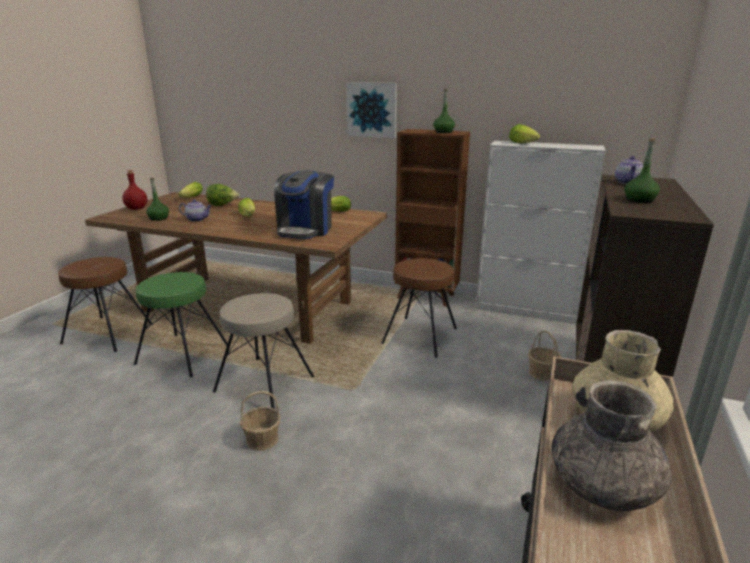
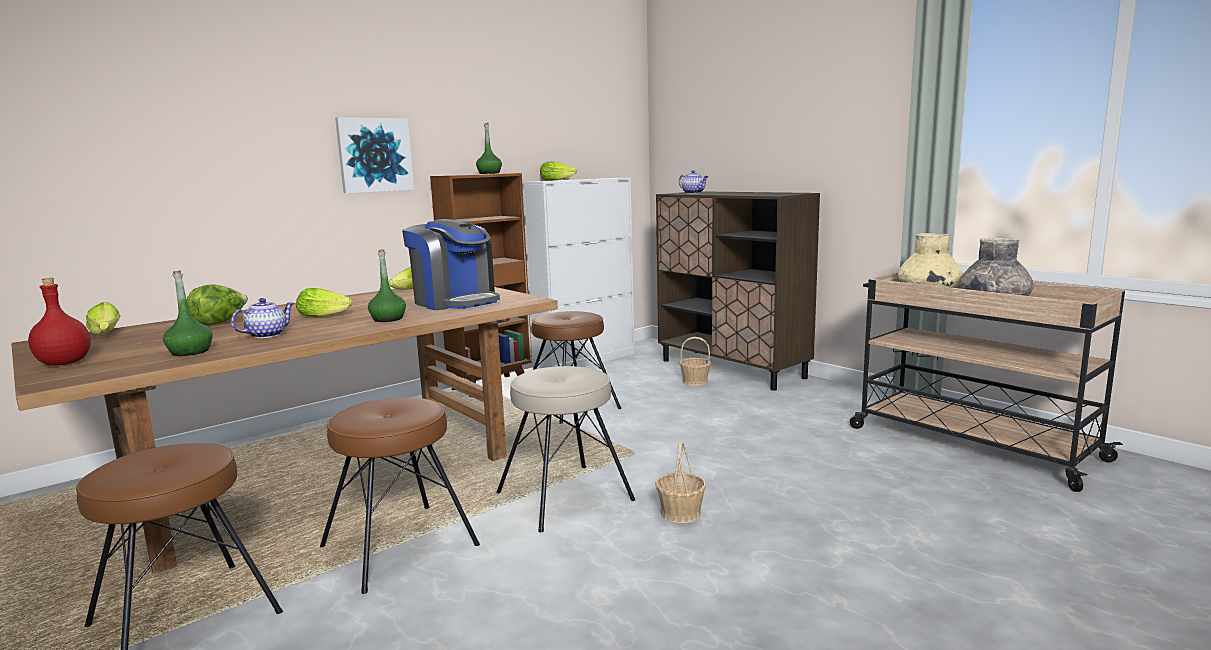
camera: 60 degrees left, 10 degrees down
green stool [134,272,228,377] -> brown stool [320,397,480,594]
green bottle [624,138,660,203] -> green bottle moved to [368,249,406,322]

